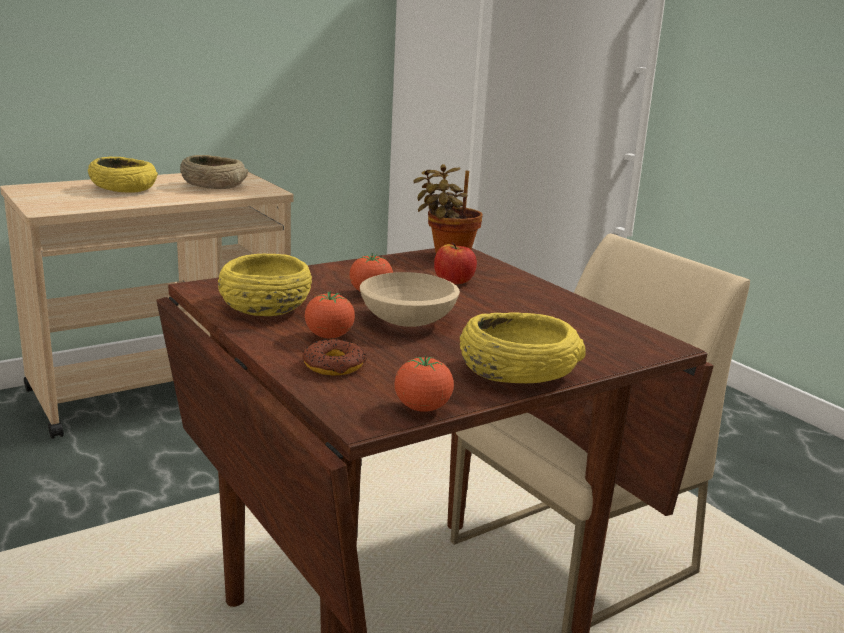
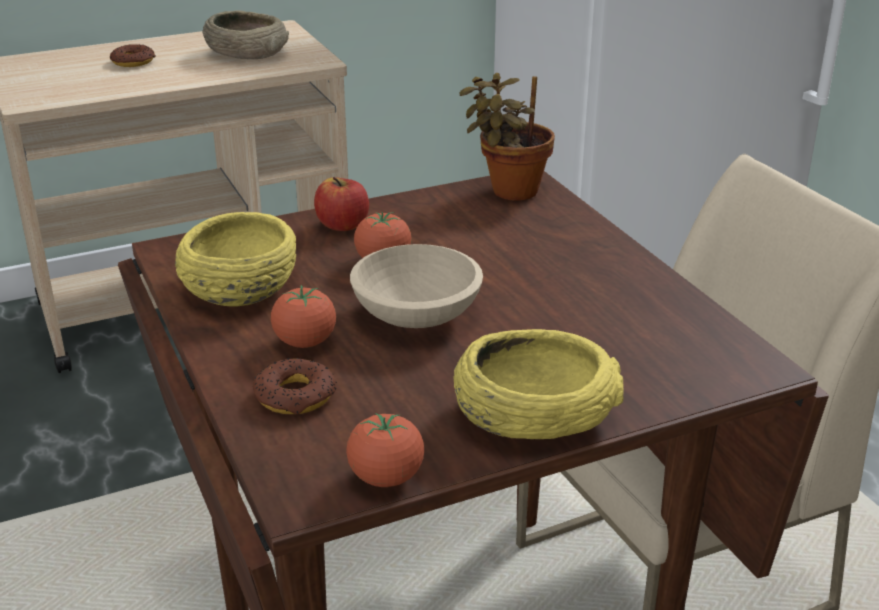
camera: 10 degrees right, 10 degrees up
yellow bowl [88,157,158,193] -> donut [110,44,155,67]
apple [434,242,477,284] -> apple moved to [314,177,369,231]

